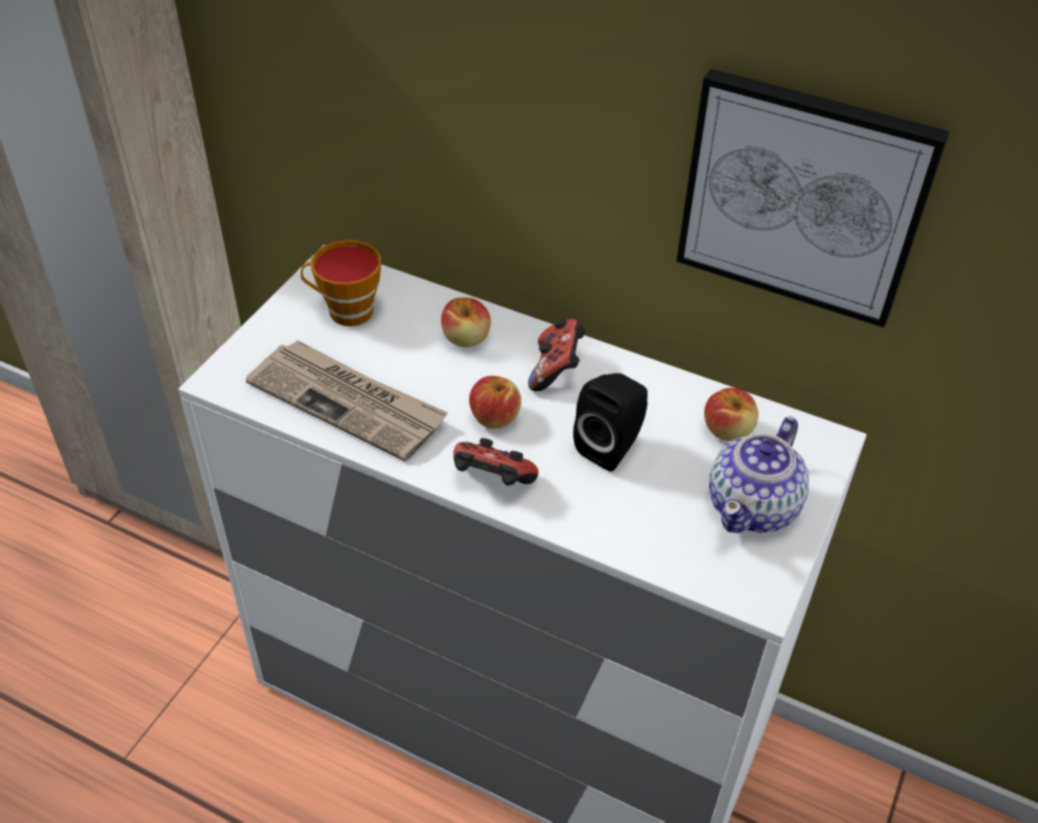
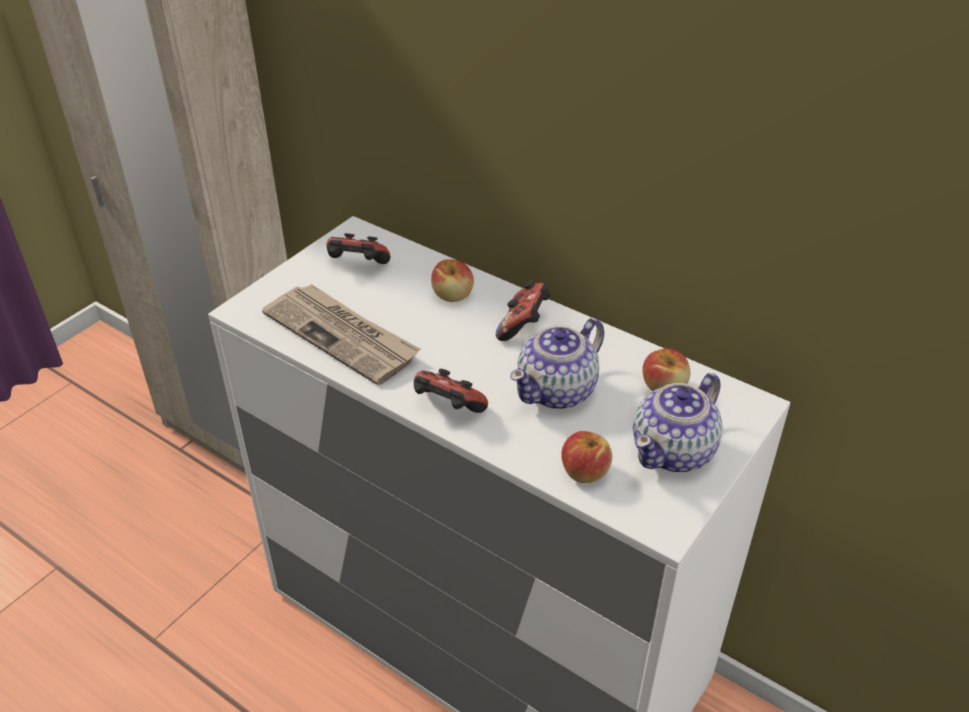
camera: 10 degrees right, 5 degrees down
cup [301,240,381,326] -> game controller [326,233,390,264]
apple [469,376,521,429] -> apple moved to [561,431,612,483]
black speaker [573,373,648,472] -> teapot [510,318,604,409]
picture [676,68,950,328] -> none

